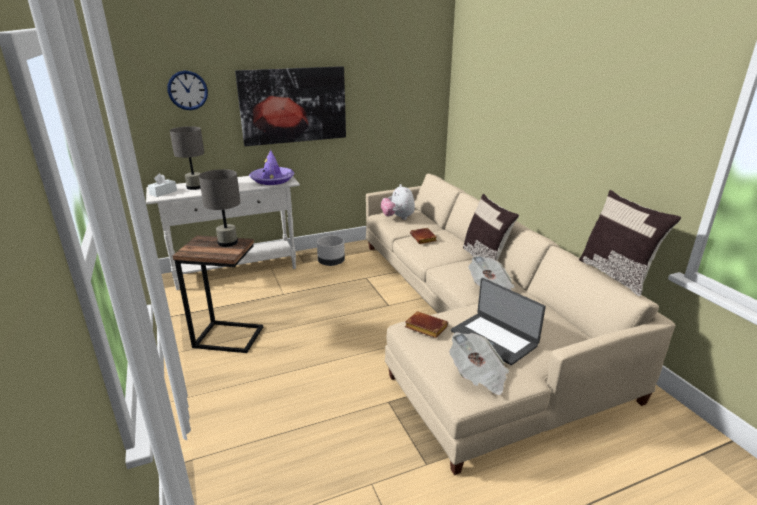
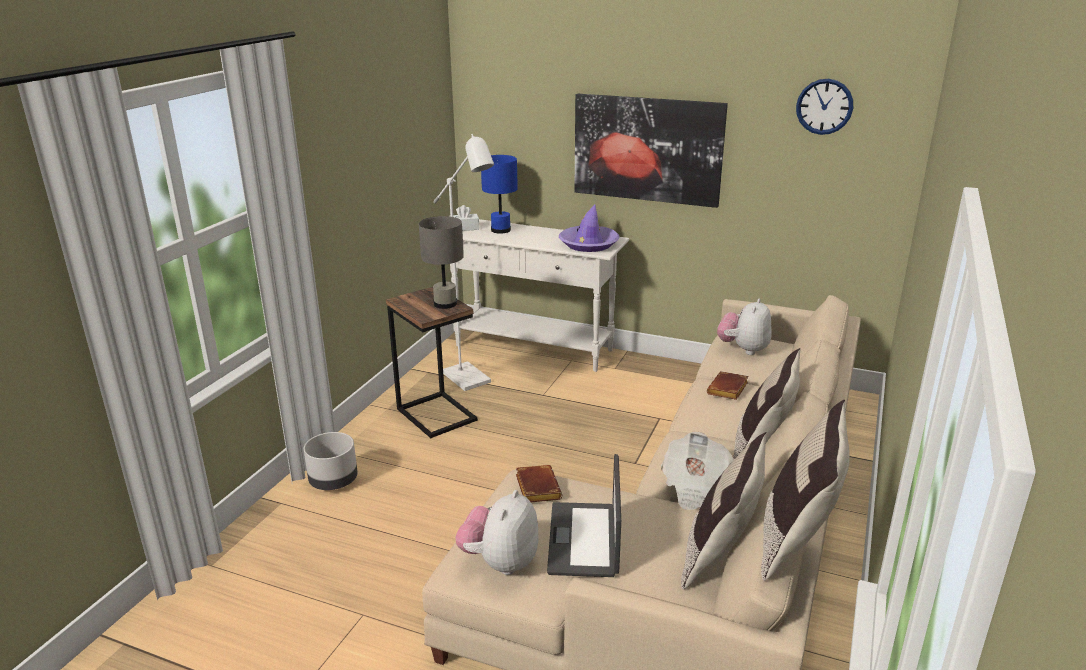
camera: 45 degrees right, 0 degrees up
wall clock [167,71,208,110] -> wall clock moved to [796,79,853,135]
grey table lamp [170,126,204,190] -> blue table lamp [481,155,517,234]
grey planter [317,236,345,266] -> grey planter moved to [304,432,358,490]
newspaper [449,332,509,395] -> plush toy [455,490,538,575]
none -> white floor lamp [433,134,494,391]
none -> pillow [681,432,767,589]

